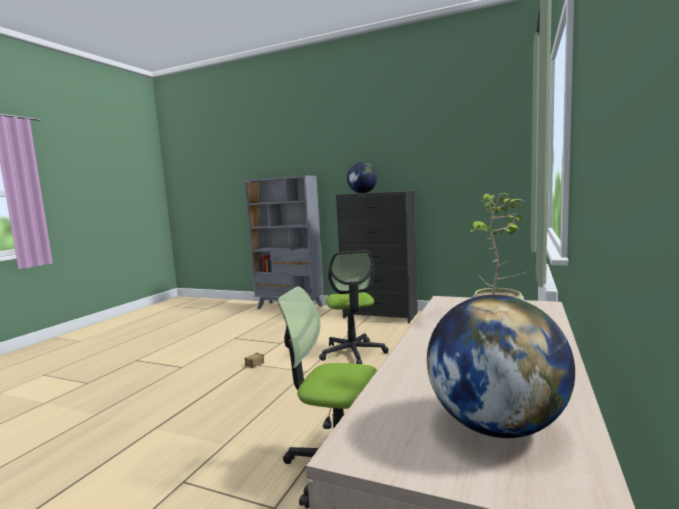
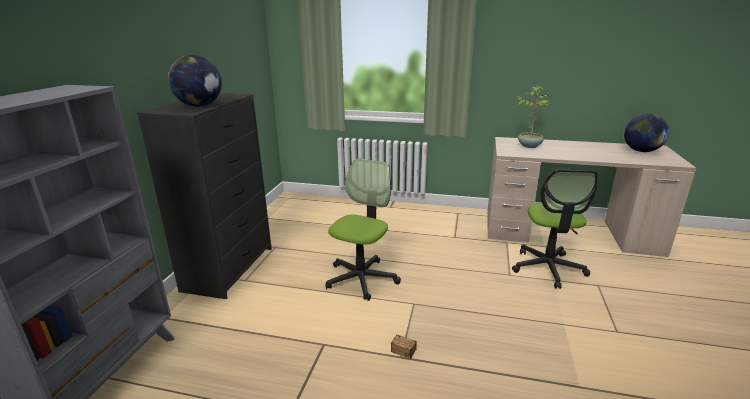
camera: 100 degrees left, 15 degrees up
office chair [319,250,389,364] -> office chair turned 45 degrees counterclockwise [325,158,401,301]

